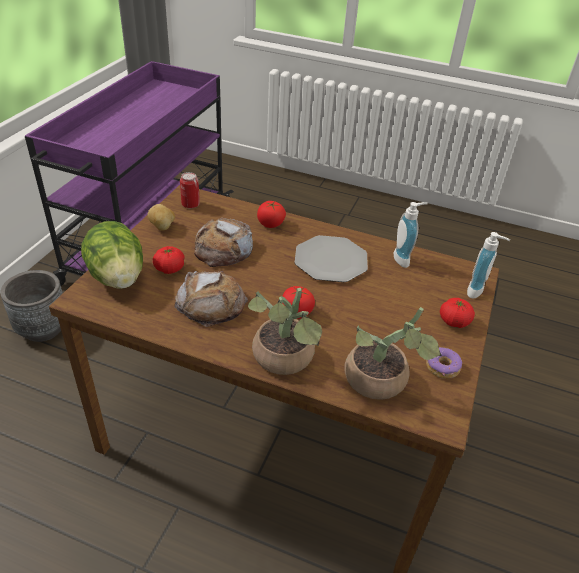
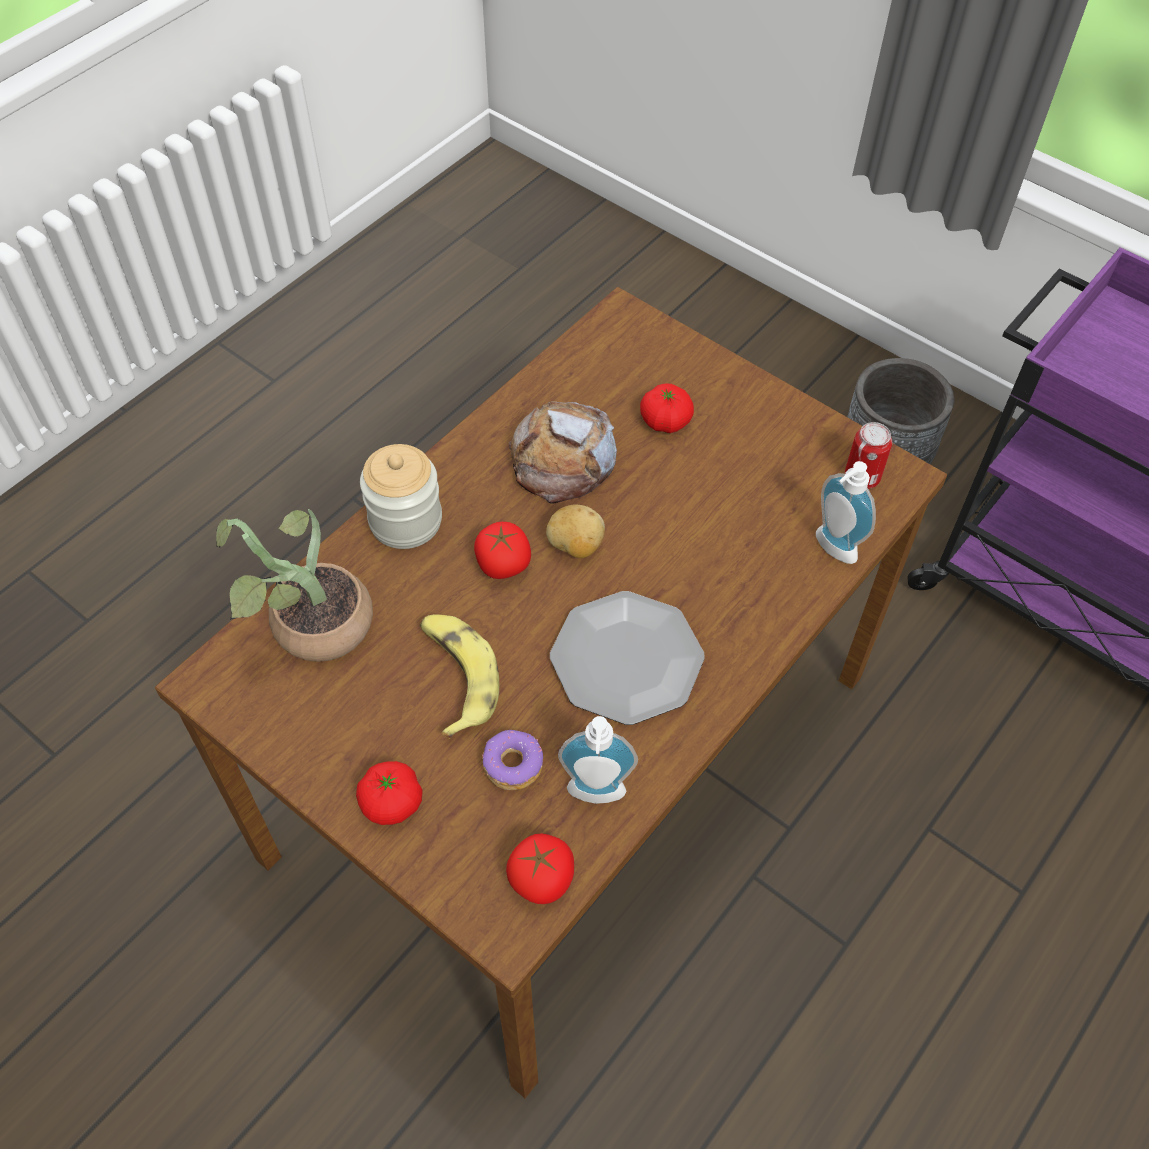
camera: 110 degrees right, 15 degrees up
lettuce [81,221,143,289] -> none
potato [148,204,175,231] -> potato moved to [546,505,605,558]
bread [194,218,253,267] -> none
potted plant [248,288,322,375] -> jar [360,444,442,549]
tomato [257,201,286,228] -> tomato moved to [506,834,574,904]
donut [426,347,462,379] -> donut moved to [482,730,543,790]
soap dispenser [467,232,510,298] -> soap dispenser moved to [816,461,876,564]
none -> banana [420,614,499,739]

